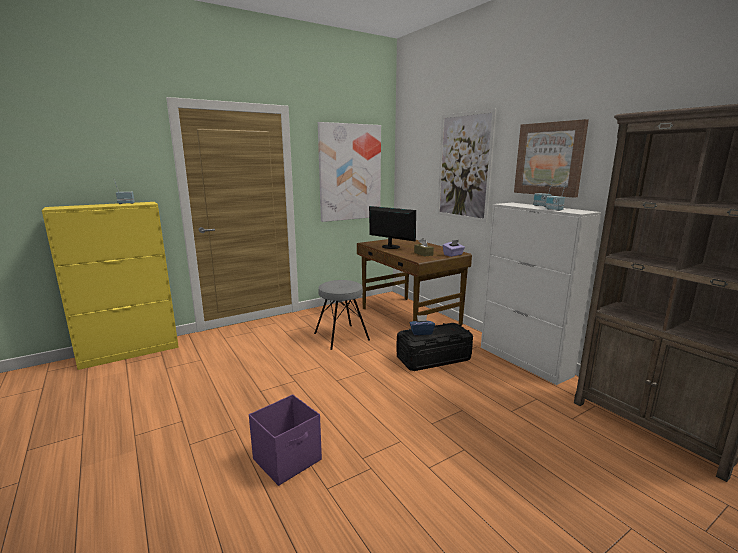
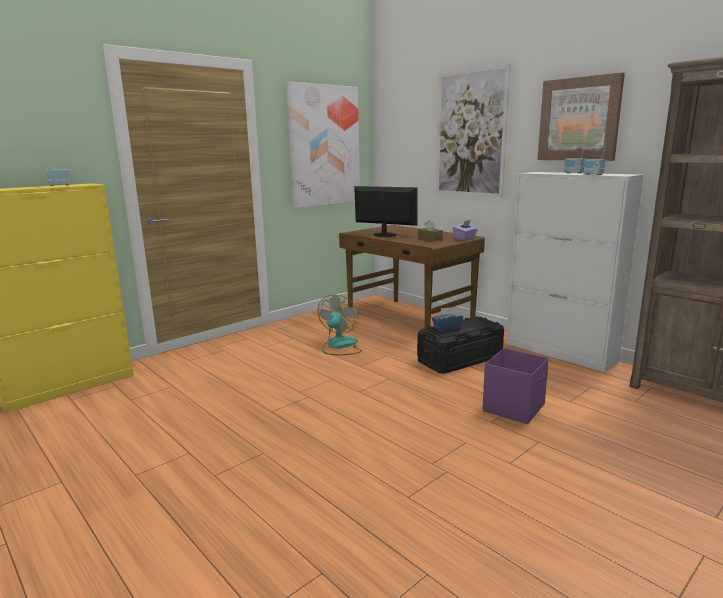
camera: 10 degrees left, 0 degrees up
purple storage box [249,394,322,486] -> purple storage box moved to [483,348,549,424]
grey stool [314,280,370,350] -> fan [318,295,362,355]

